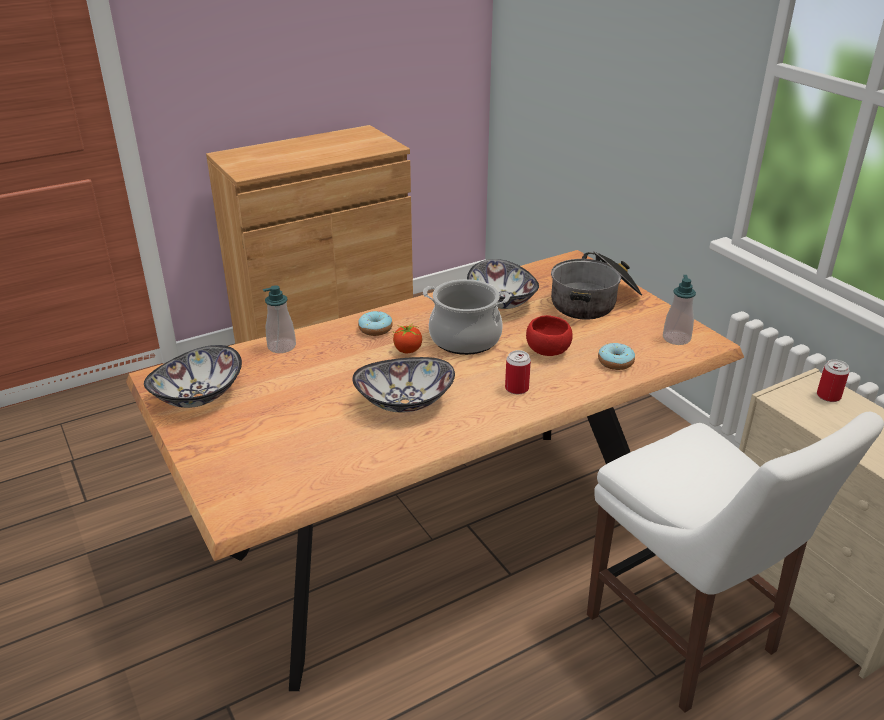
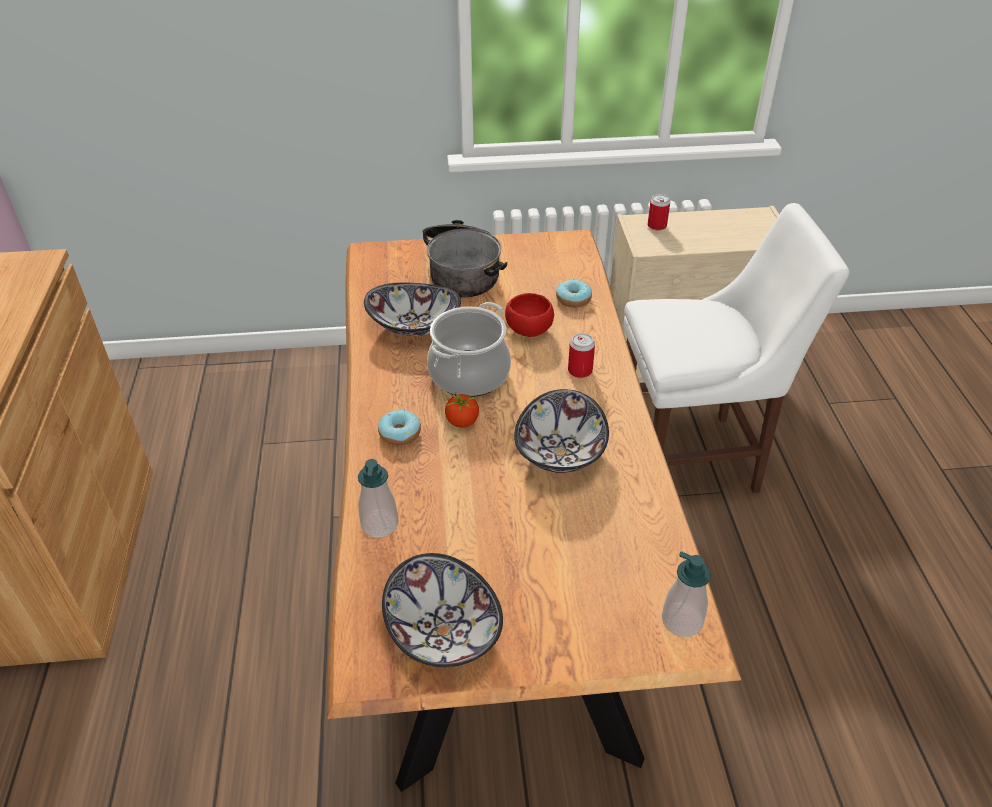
camera: 65 degrees left, 10 degrees up
soap dispenser [663,275,696,345] -> soap dispenser moved to [662,551,711,637]

